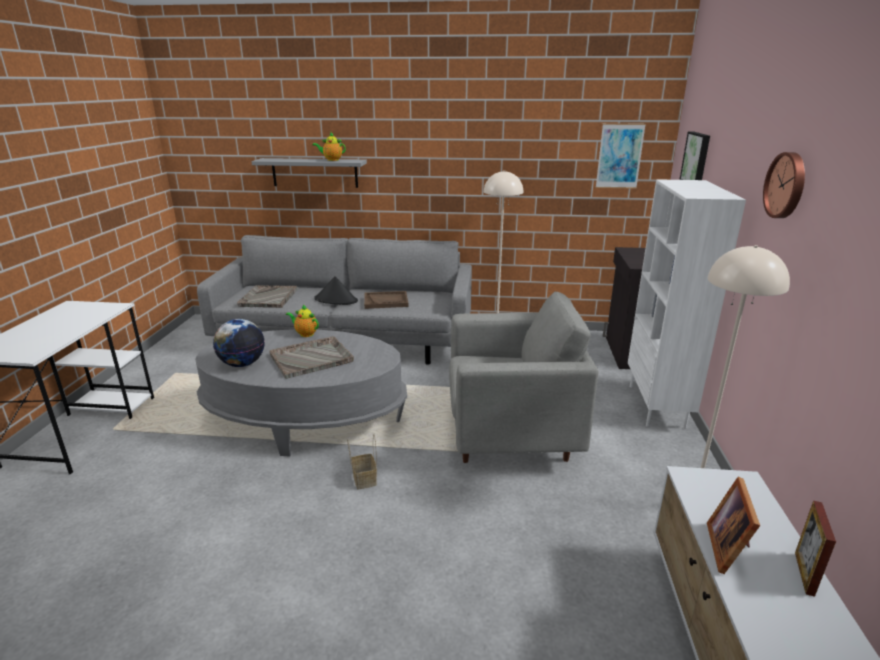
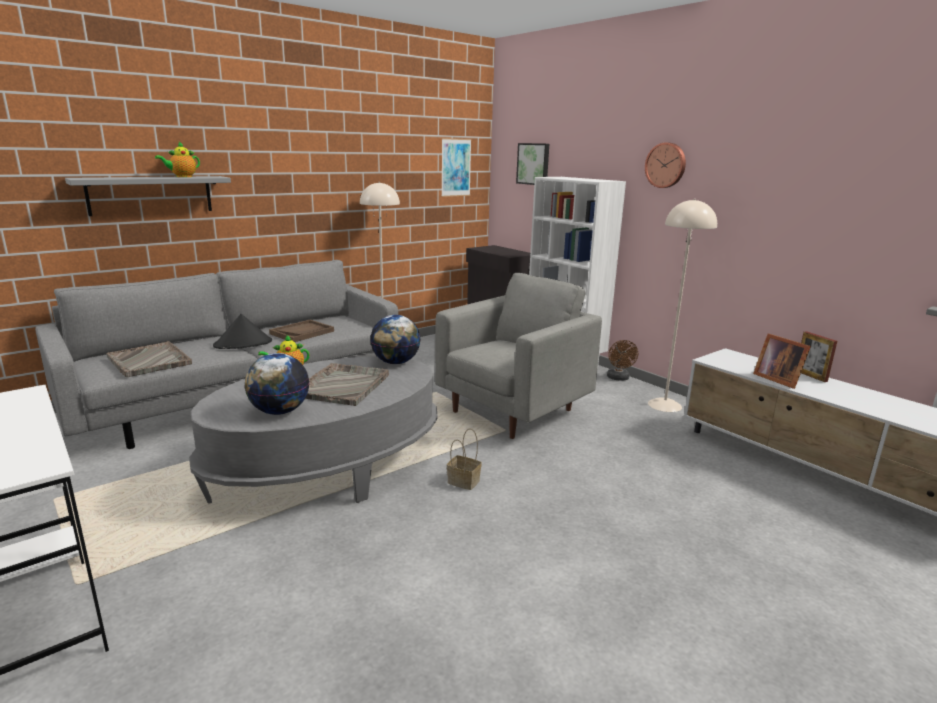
camera: 45 degrees left, 5 degrees down
none -> globe [370,315,421,364]
none -> brown fan [607,340,638,381]

